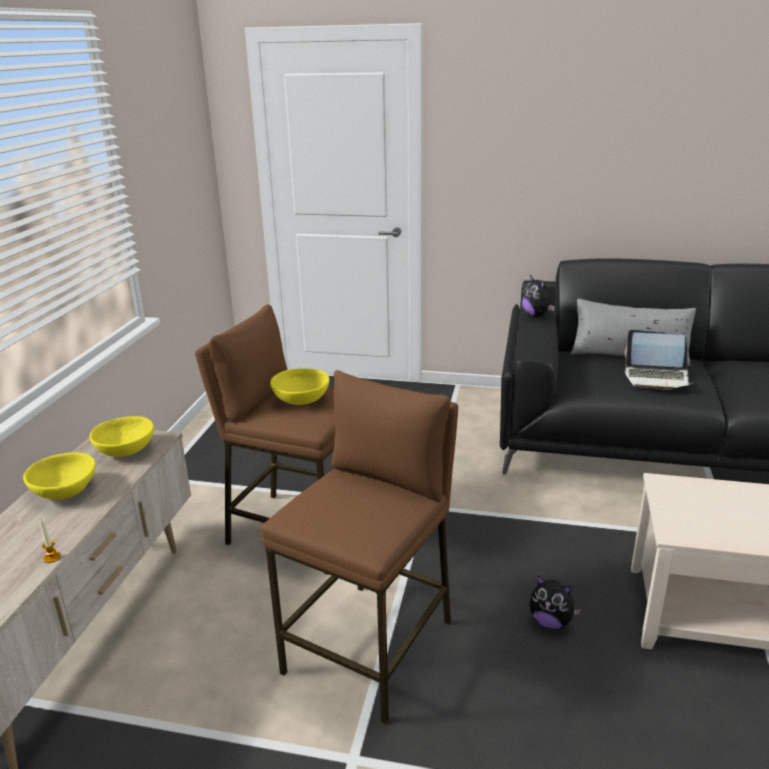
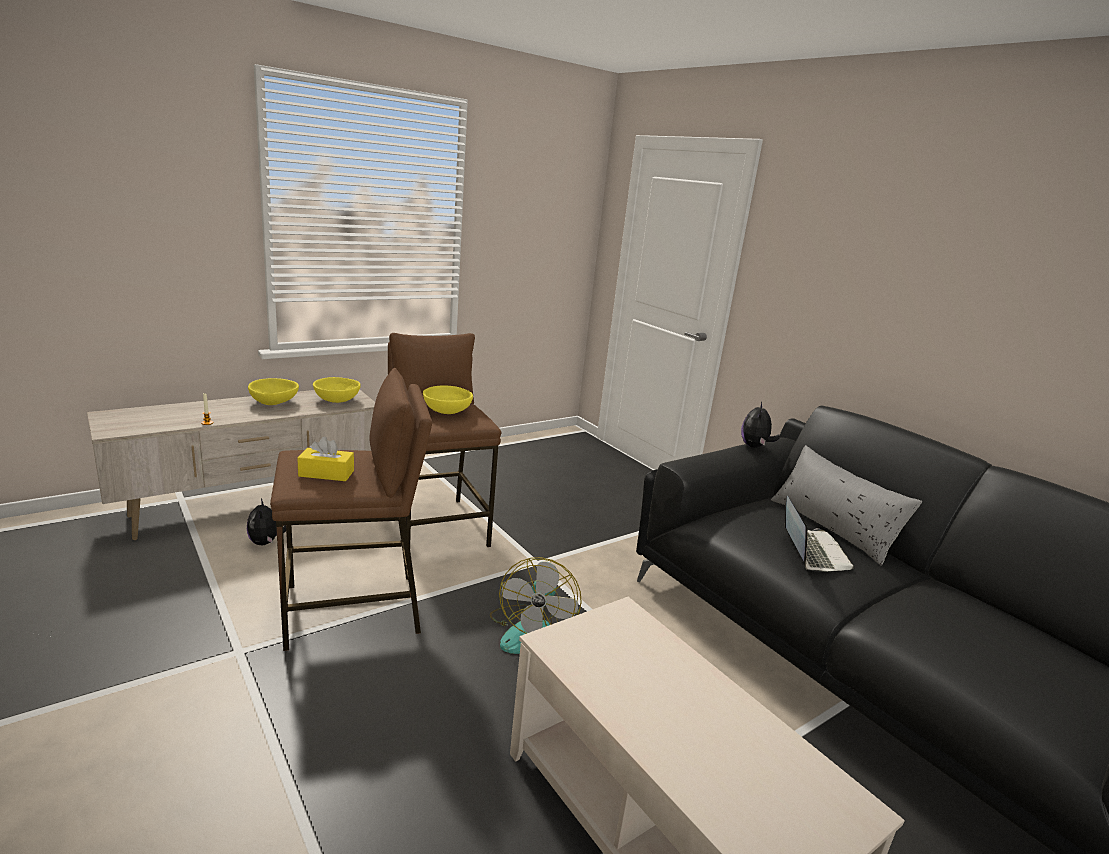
camera: 40 degrees right, 5 degrees down
plush toy [529,576,581,629] -> plush toy moved to [247,498,286,545]
laptop [624,330,694,389] -> laptop turned 150 degrees counterclockwise [785,496,854,572]
none -> yellow tissue box [297,437,354,481]
none -> fan [490,557,582,654]

